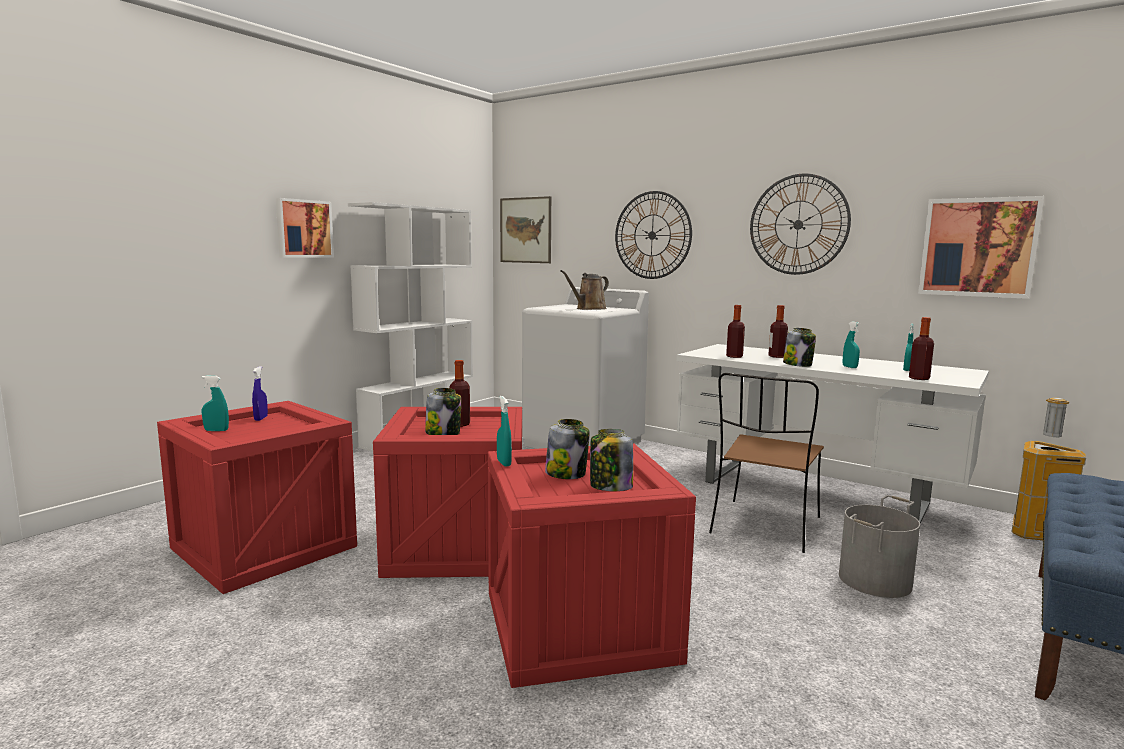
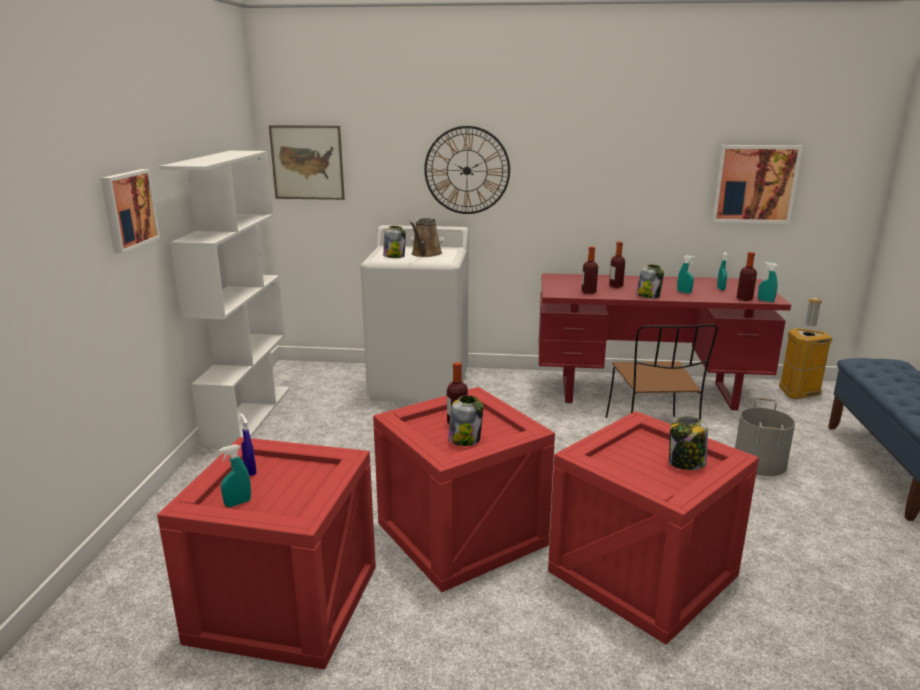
camera: 30 degrees left, 10 degrees up
turquoise spray bottle [497,396,512,467] -> turquoise spray bottle moved to [758,262,778,302]
jar [545,419,590,479] -> jar moved to [383,226,406,258]
white desk [677,344,989,524] -> red desk [539,273,791,411]
wall clock [750,174,851,275] -> none

